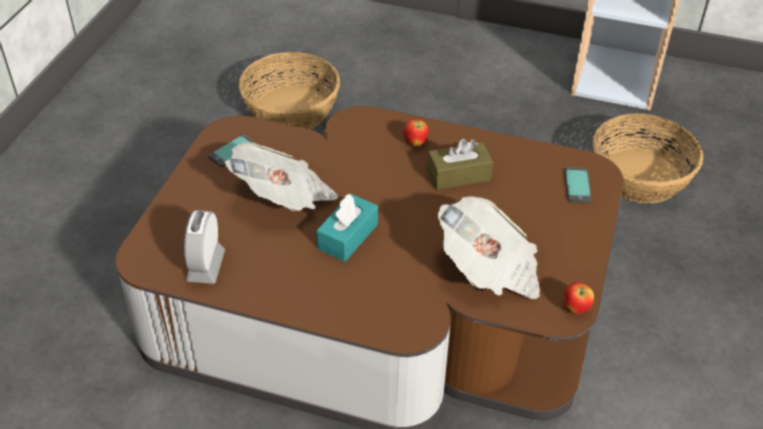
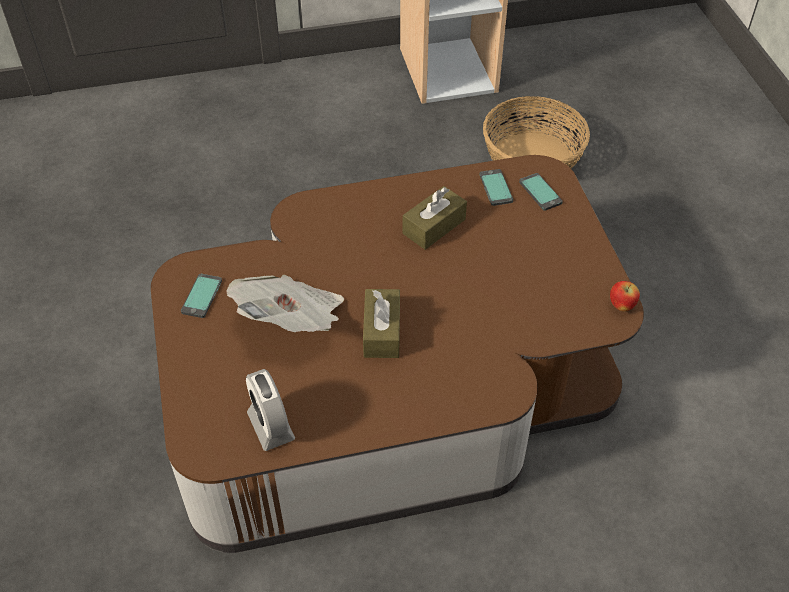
camera: 30 degrees left, 5 degrees up
basket [239,52,340,129] -> none
turquoise tissue box [316,194,378,262] -> brown tissue box [363,289,400,358]
apple [403,120,429,146] -> none
newspaper [438,196,540,299] -> none
none -> phone [480,169,513,206]

